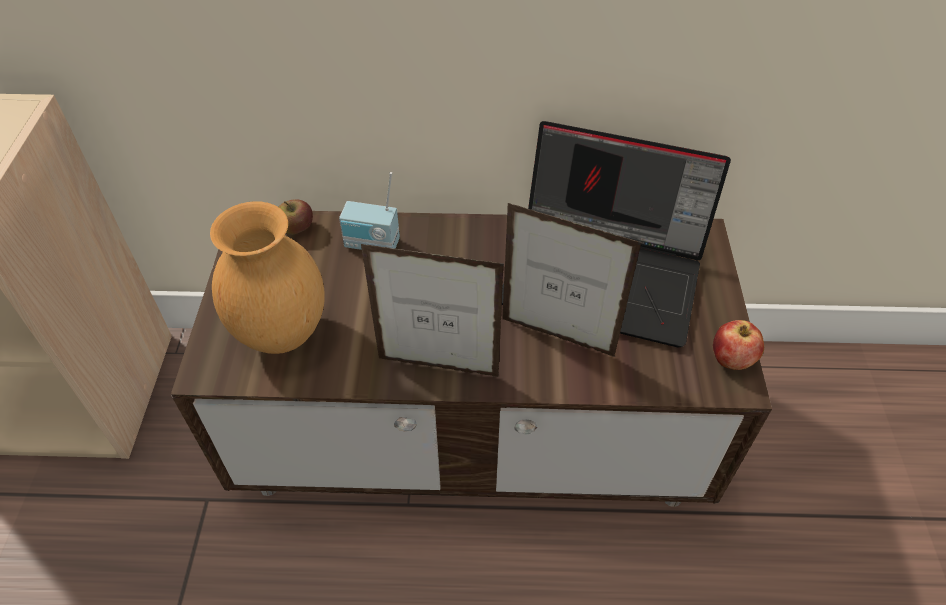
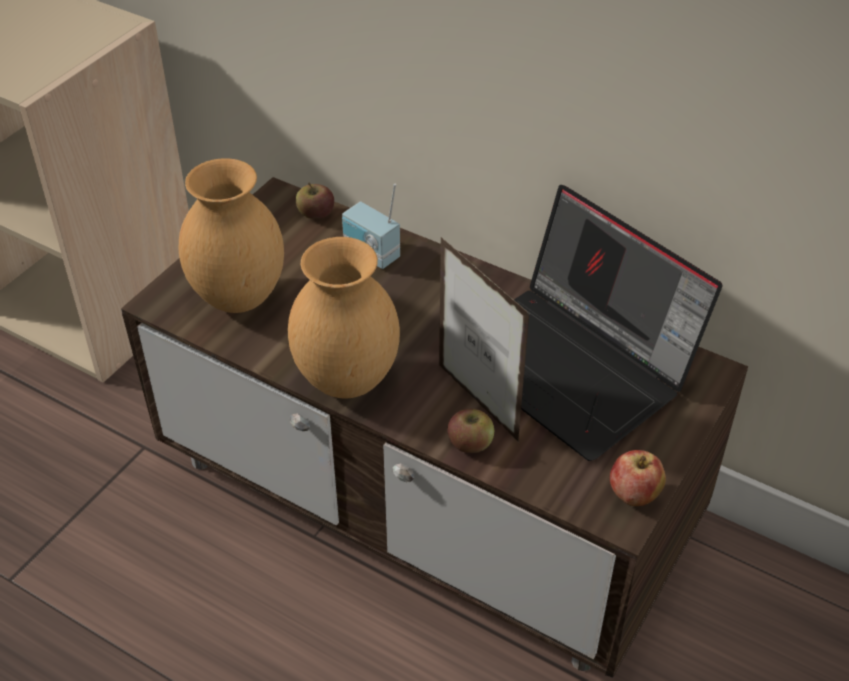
camera: 30 degrees right, 5 degrees down
picture frame [361,244,504,377] -> brown vase [288,237,400,399]
none -> apple [447,409,494,453]

